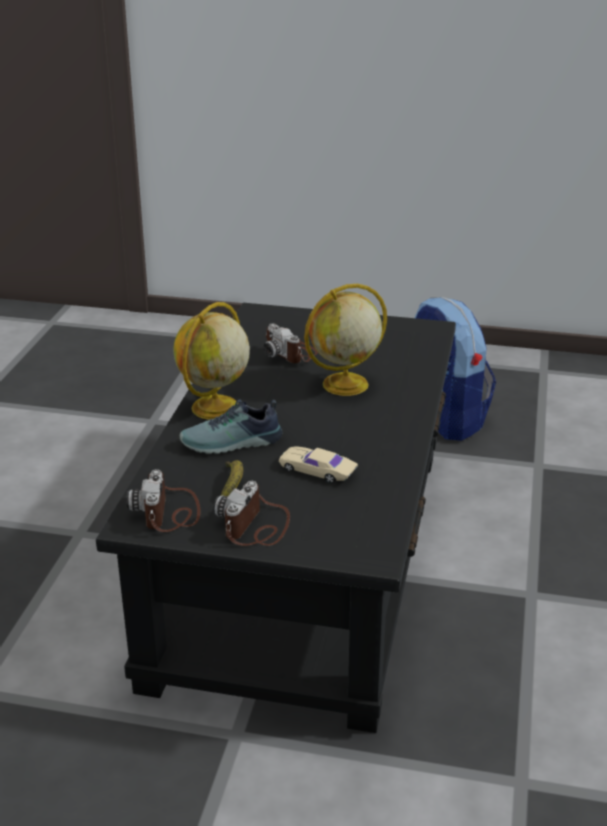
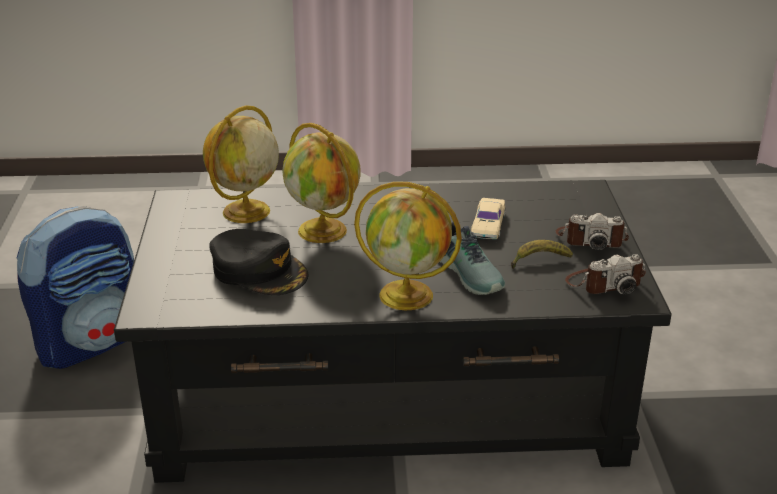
camera: 105 degrees left, 0 degrees up
camera [264,324,318,363] -> black cap [209,229,309,295]
none -> globe [203,105,279,223]

